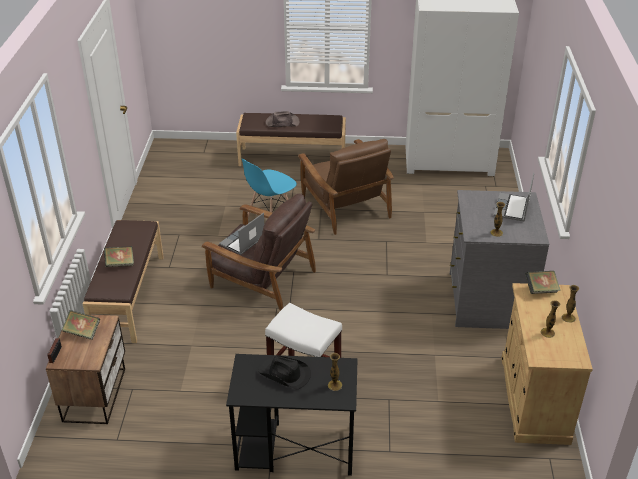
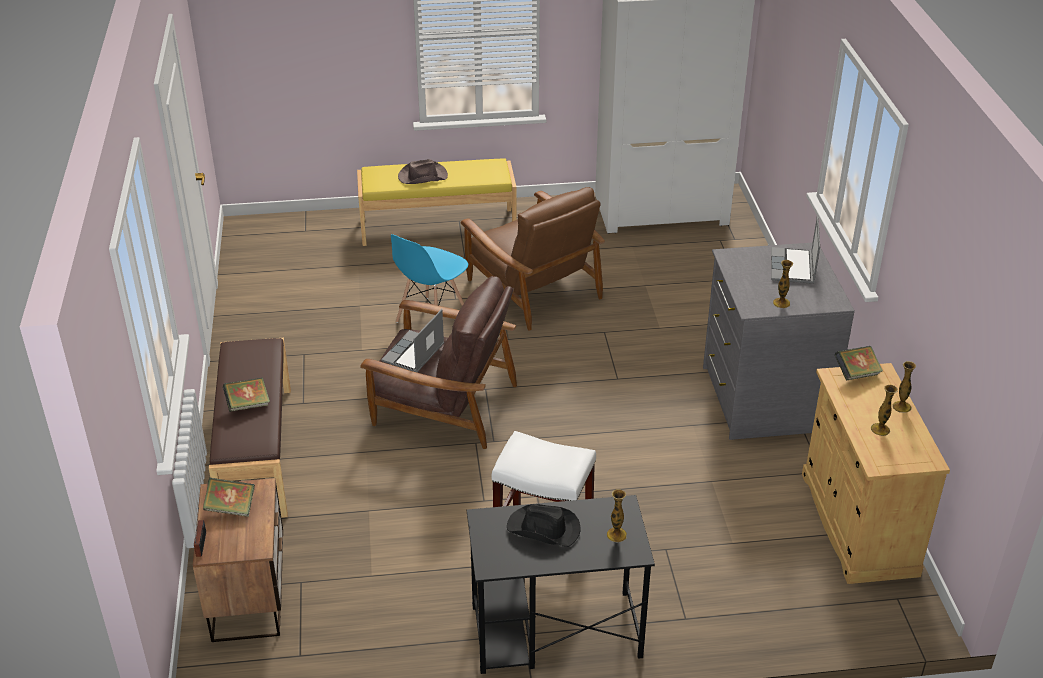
camera: 10 degrees left, 0 degrees up
brown bench [236,113,346,166] -> yellow bench [357,158,517,246]

